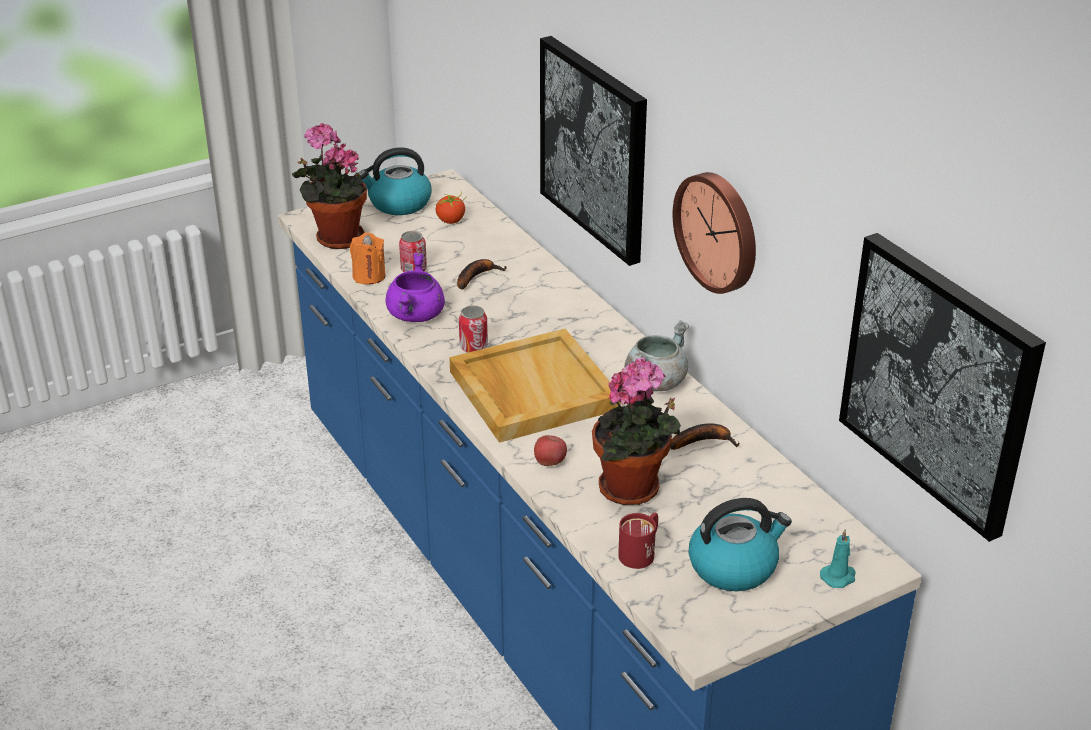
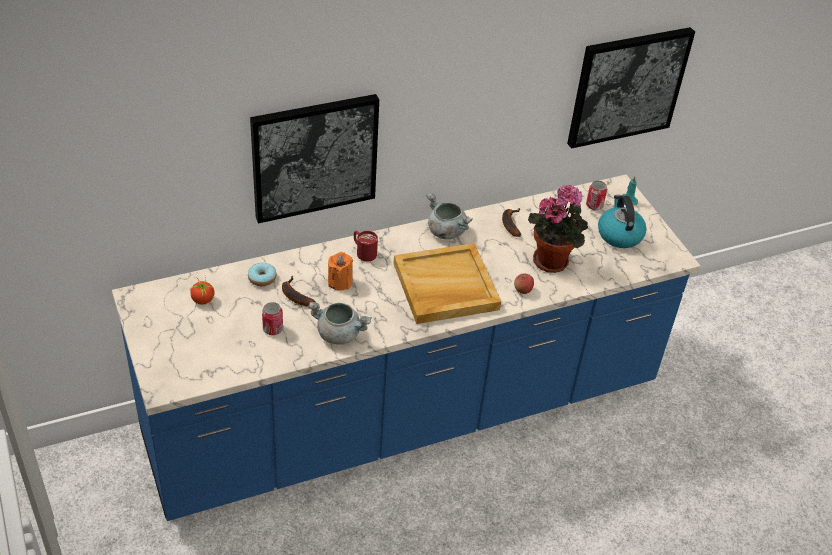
camera: 85 degrees left, 10 degrees up
potted plant [292,123,367,249] -> none
orange candle [350,233,386,285] -> orange candle moved to [328,252,353,291]
kettle [359,147,432,215] -> none
purple cooking pot [386,253,445,322] -> grey cooking pot [308,302,372,345]
can [459,306,488,353] -> can moved to [586,181,607,210]
red mug [618,513,658,569] -> red mug moved to [354,231,378,262]
wall clock [673,172,756,294] -> none
none -> donut [248,263,276,286]

